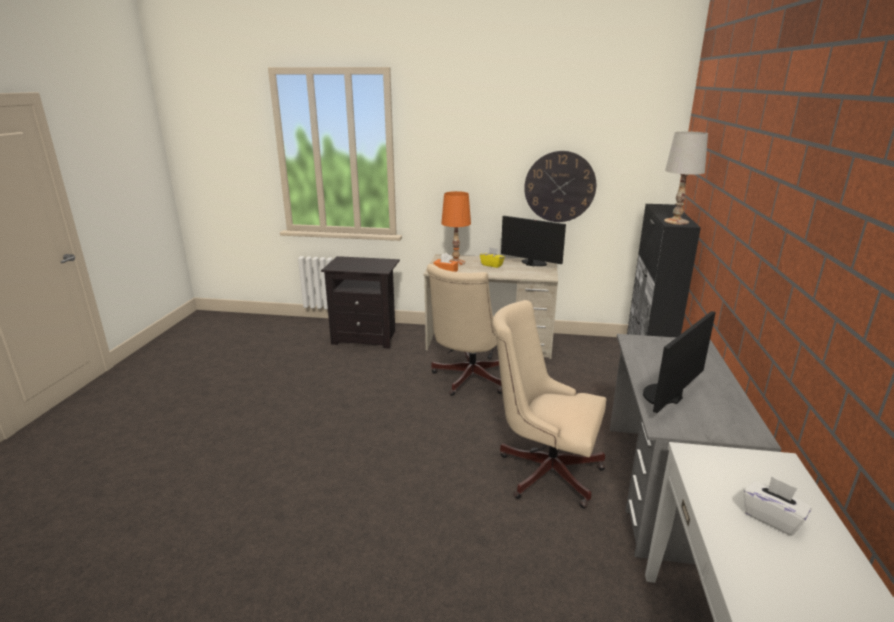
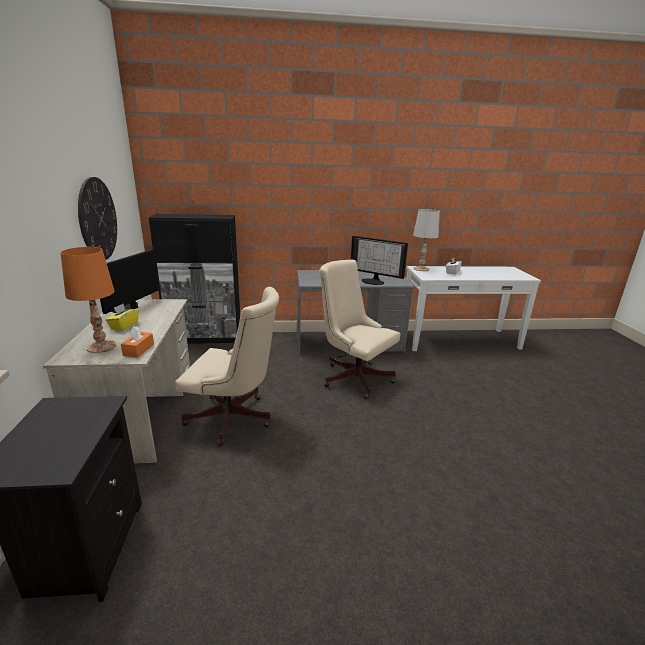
camera: 105 degrees left, 0 degrees up
beige office chair [492,300,606,508] -> beige office chair turned 120 degrees clockwise [319,260,401,399]
white table lamp [664,131,708,225] -> white table lamp moved to [413,209,440,271]

